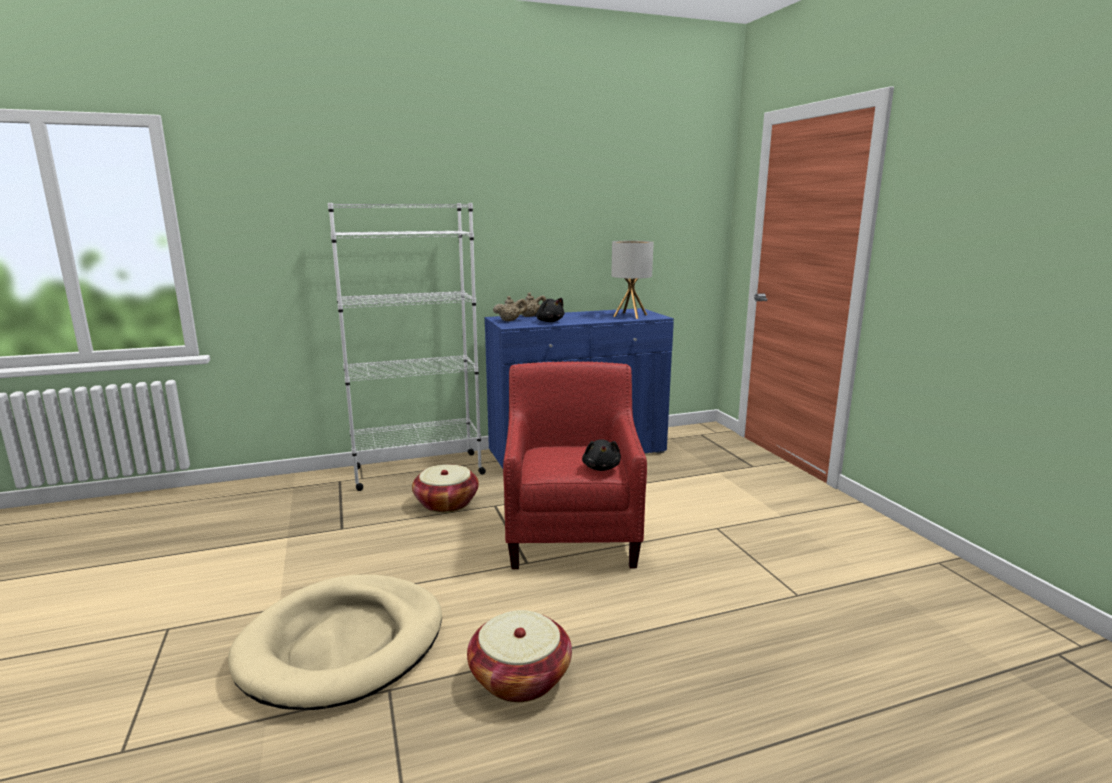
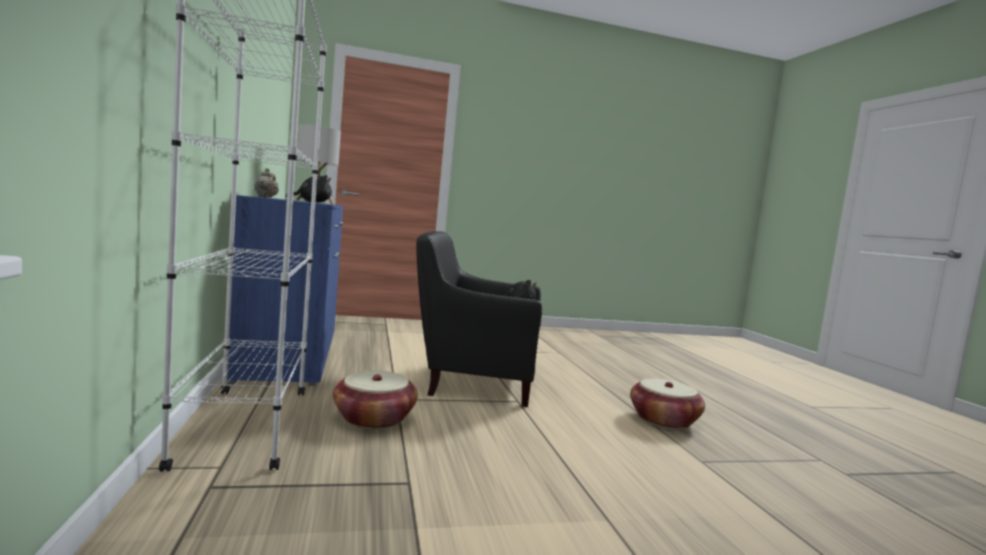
camera: 85 degrees left, 10 degrees down
beige dog bed [228,574,442,710] -> none
beige teapot [493,296,527,321] -> none
red armchair [503,361,647,569] -> black armchair [416,231,542,407]

